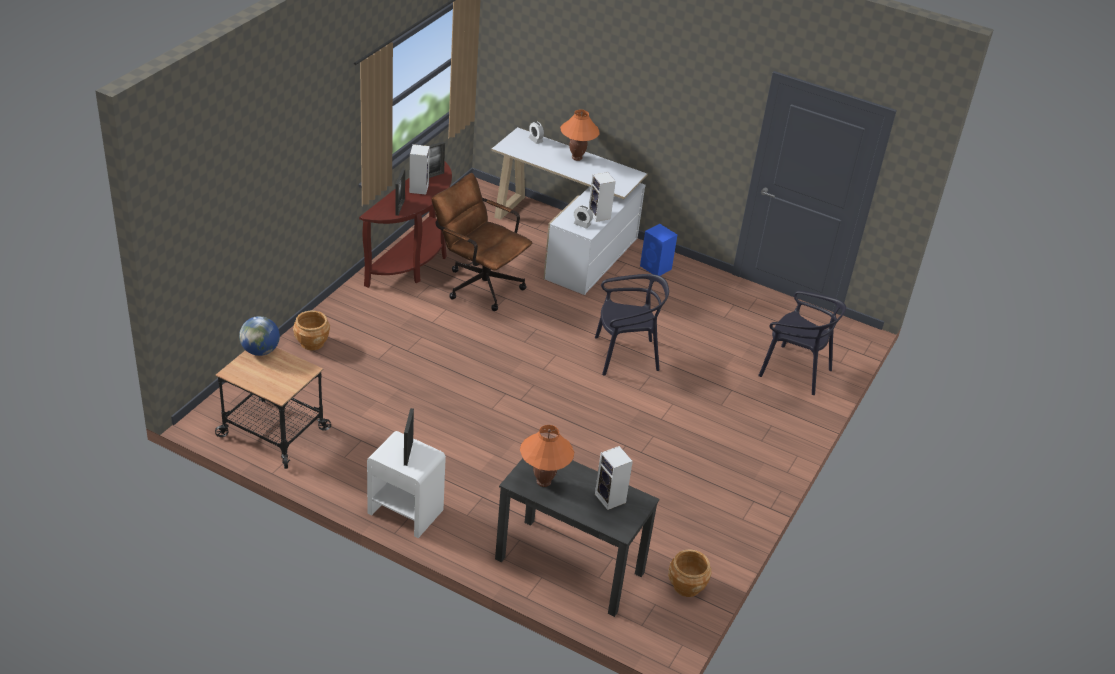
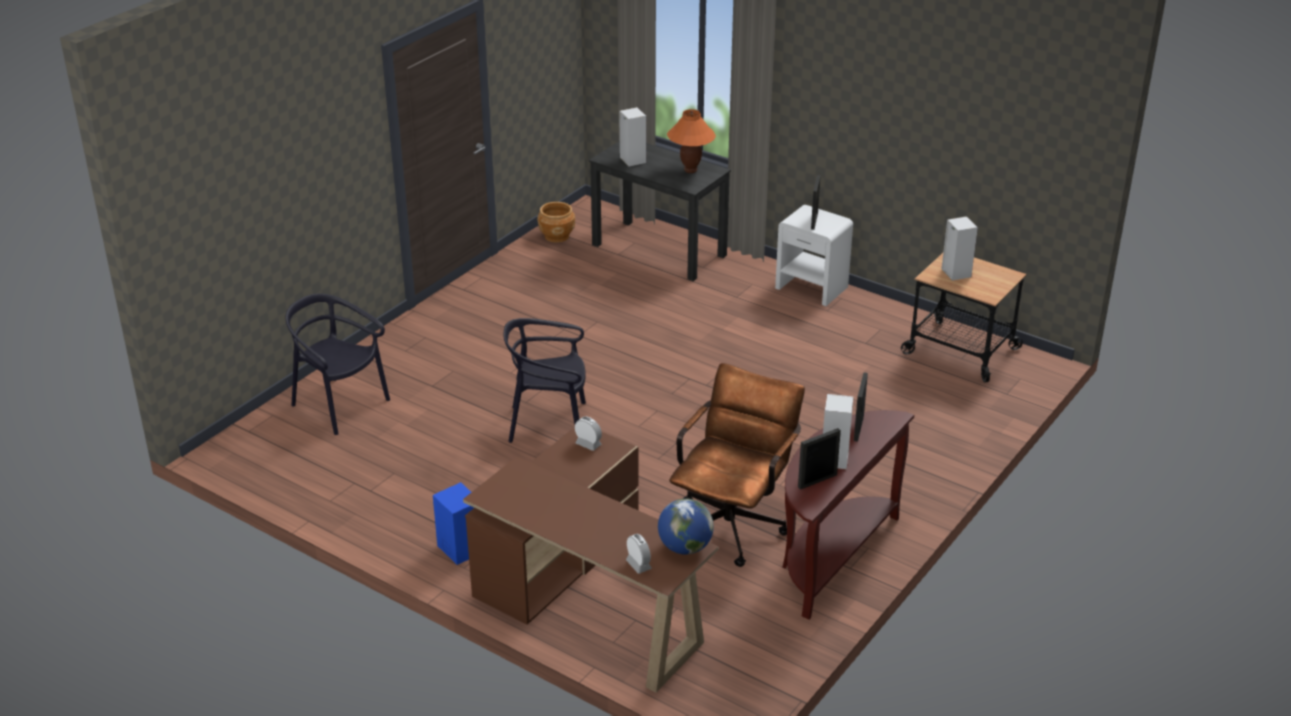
camera: 170 degrees left, 5 degrees down
globe [239,316,280,356] -> globe moved to [658,498,714,555]
brown planter [293,311,330,350] -> none
brown office chair [432,173,532,311] -> brown office chair turned 105 degrees counterclockwise [669,363,805,567]
white desk [491,127,647,295] -> brown desk [463,427,719,692]
orange table lamp [560,110,600,161] -> none
speaker [589,172,616,222] -> speaker moved to [942,216,978,281]

